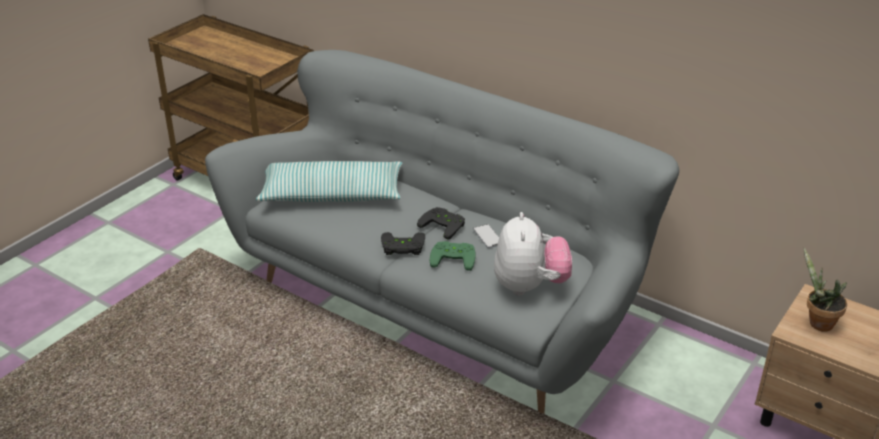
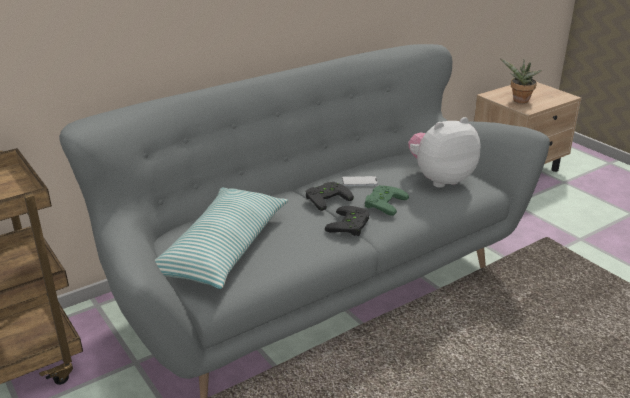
camera: 70 degrees left, 5 degrees down
plush toy [494,212,572,295] -> plush toy turned 45 degrees counterclockwise [408,117,481,188]

